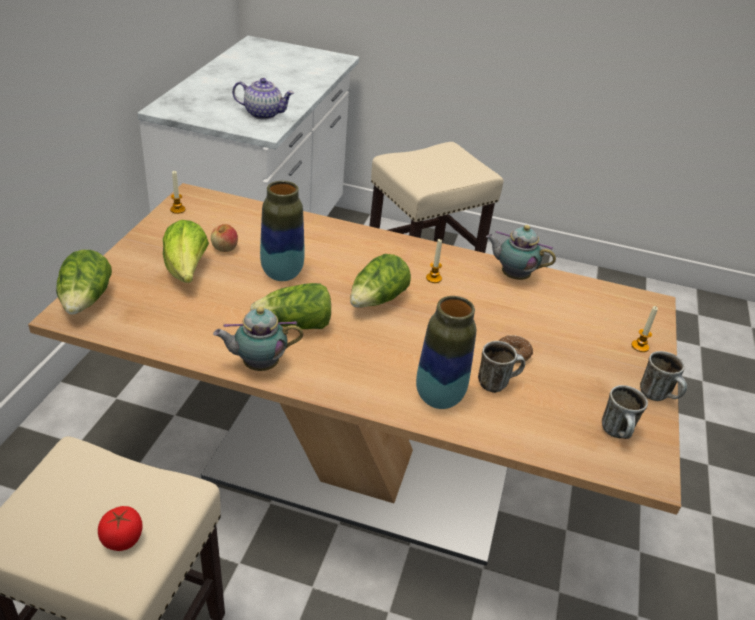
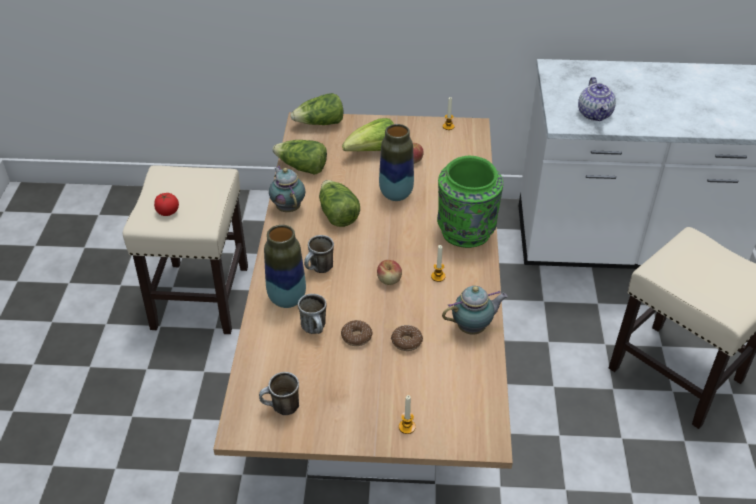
camera: 80 degrees right, 5 degrees up
lettuce [350,254,411,308] -> lettuce moved to [272,140,327,175]
teapot [486,225,556,280] -> teapot turned 60 degrees clockwise [442,286,508,335]
mug [640,351,687,401] -> mug moved to [304,235,334,273]
none -> apple [377,260,402,285]
none -> donut [391,325,423,351]
none -> green vase [437,156,503,248]

